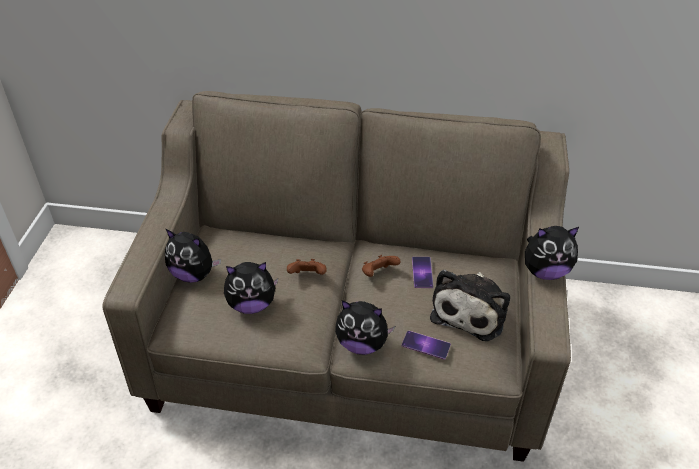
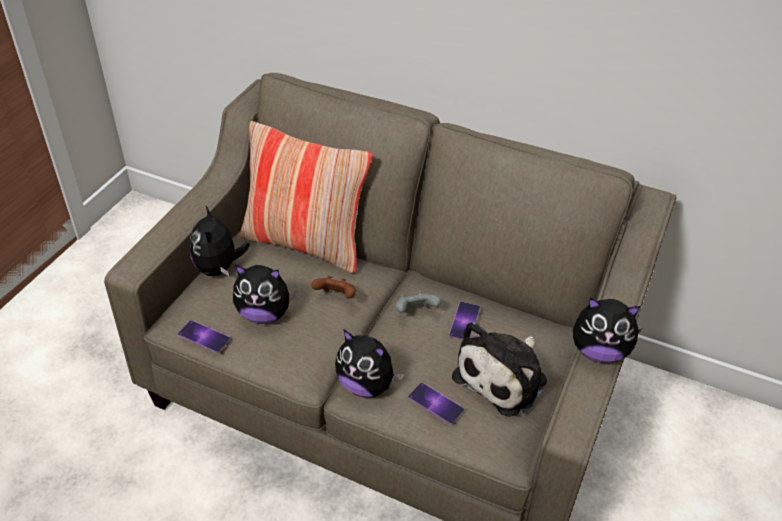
camera: 15 degrees right, 0 degrees up
plush toy [165,229,221,283] -> plush toy turned 45 degrees clockwise [189,206,250,276]
brown game controller [362,255,401,277] -> grey game controller [395,291,441,313]
none -> phone [178,320,230,353]
none -> pillow [240,121,373,273]

